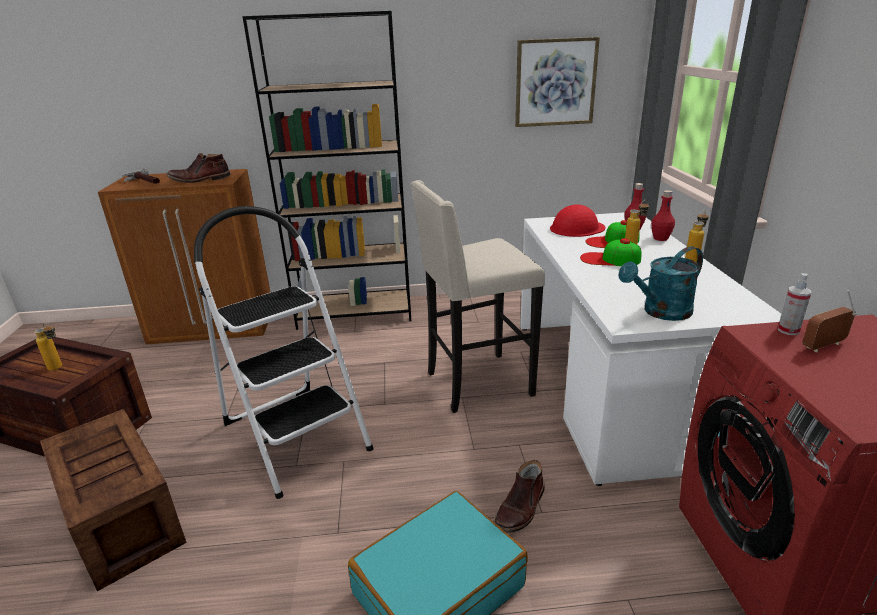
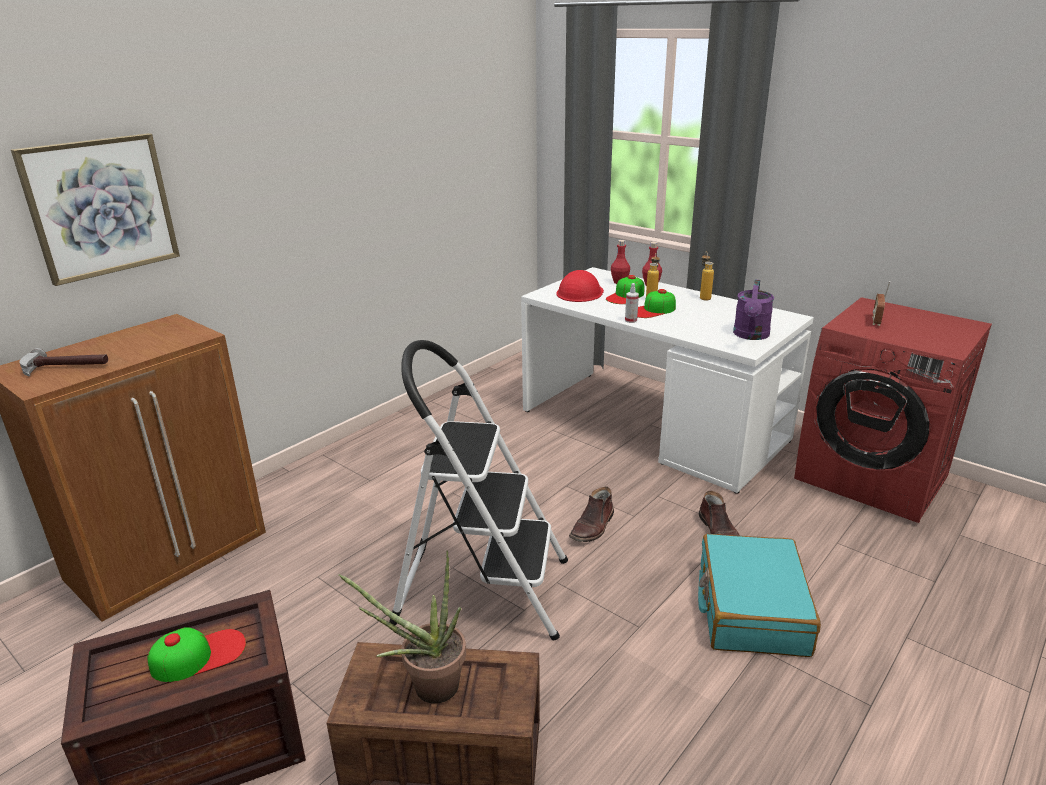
camera: 45 degrees left, 0 degrees up
bottle [34,323,62,371] -> cap [147,627,246,682]
brown boot [167,153,231,183] -> brown boot moved to [569,486,614,542]
beige bookcase [242,11,411,330] -> none
beige stool [411,180,545,413] -> none
picture [515,37,600,127] -> picture moved to [11,133,180,286]
turquoise watering can [618,246,703,321] -> purple watering can [733,280,774,340]
spray bottle [778,273,811,335] -> spray bottle moved to [625,283,639,323]
none -> potted plant [339,550,466,704]

